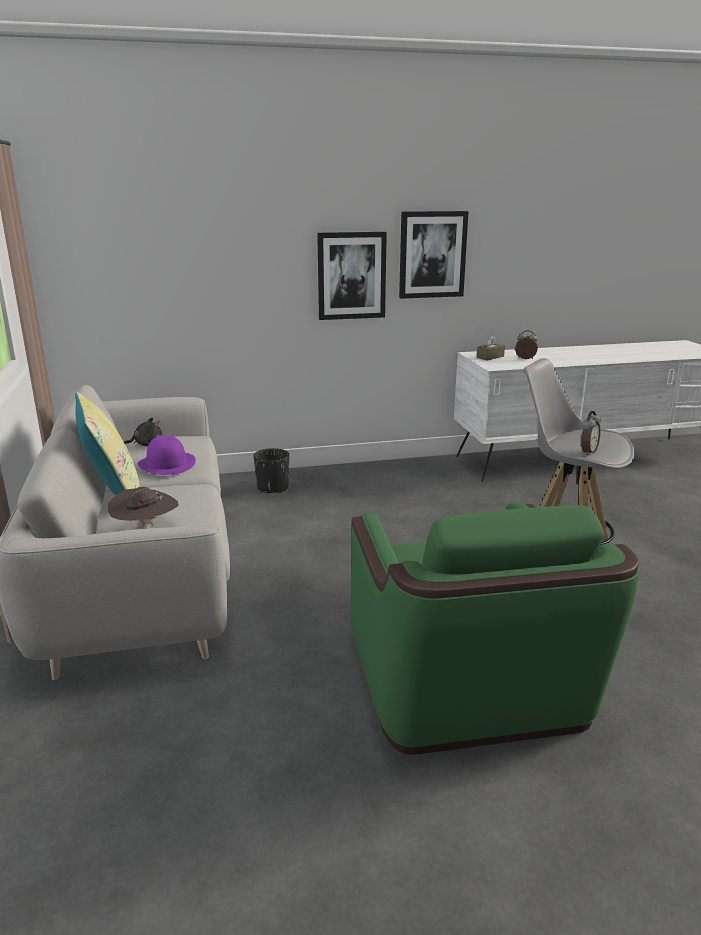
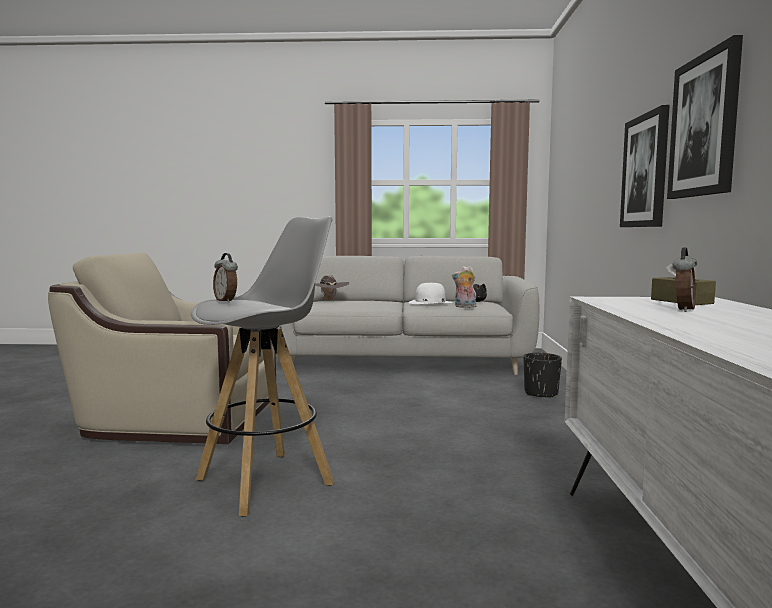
camera: 105 degrees right, 15 degrees down
yellow pillow [75,392,140,495] -> none
purple hat [138,435,196,475] -> white hat [409,283,452,304]
green armchair [351,502,640,755] -> beige armchair [48,252,276,444]
none -> plush toy [452,266,476,308]

